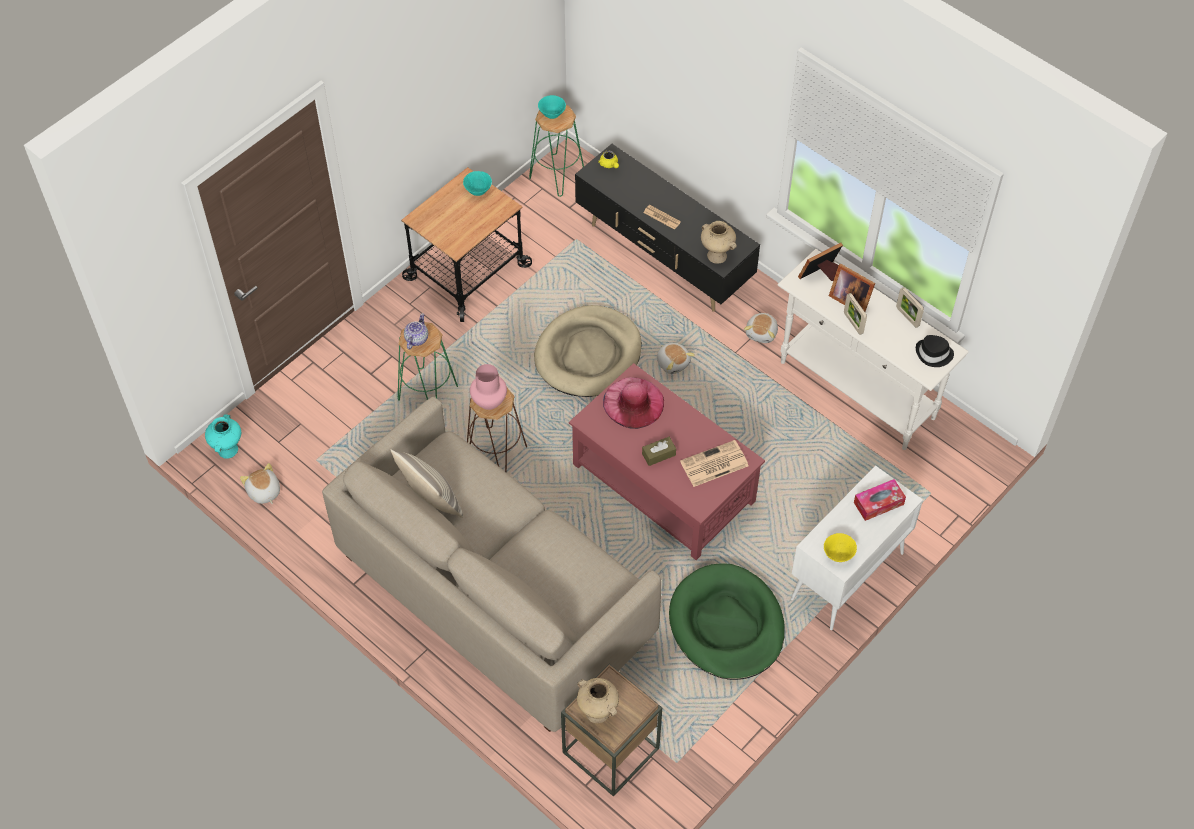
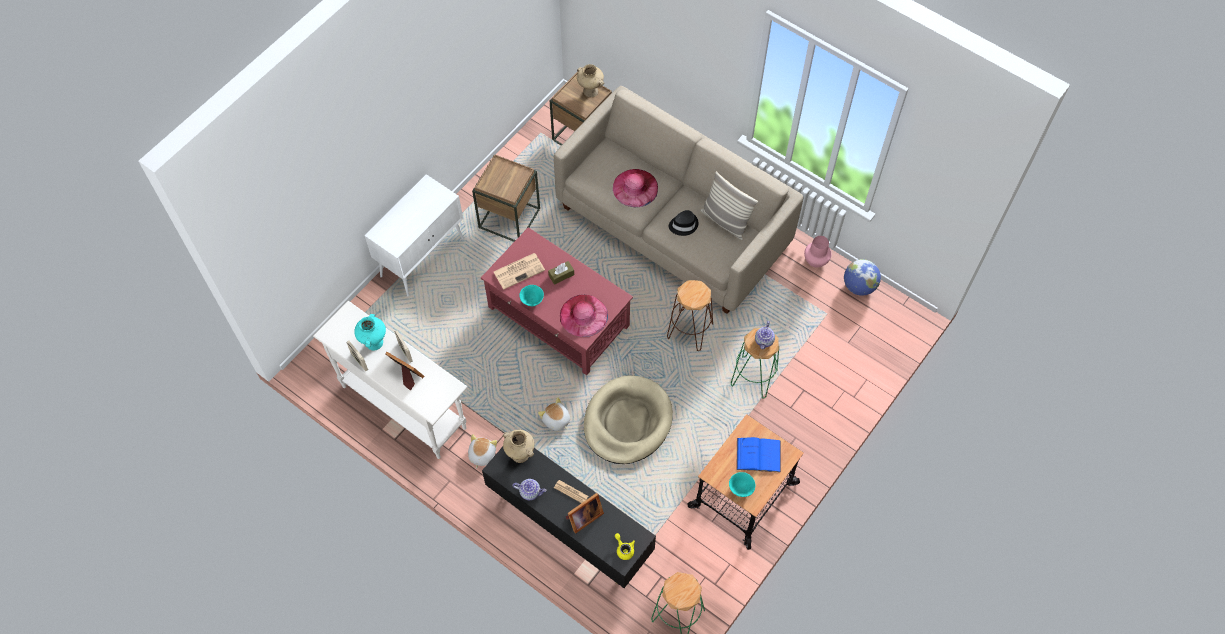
camera: 175 degrees right, 5 degrees up
turquoise vase [205,414,241,459] -> turquoise vase moved to [354,314,386,350]
plush toy [240,463,280,504] -> globe [844,259,881,296]
pink vase [470,364,507,410] -> pink vase moved to [804,236,831,268]
turquoise bowl [538,95,566,119] -> turquoise bowl moved to [519,285,544,306]
green dog bed [669,563,785,680] -> brown side table [472,154,540,242]
picture frame [798,243,843,281] -> picture frame moved to [566,493,604,534]
yellow bowl [824,533,857,562] -> none
tissue box [854,479,906,521] -> none
black hat [916,335,954,367] -> black hat moved to [669,210,698,236]
none -> teapot [512,479,547,500]
none -> pink hat [613,169,658,207]
none -> blue book [736,437,781,473]

